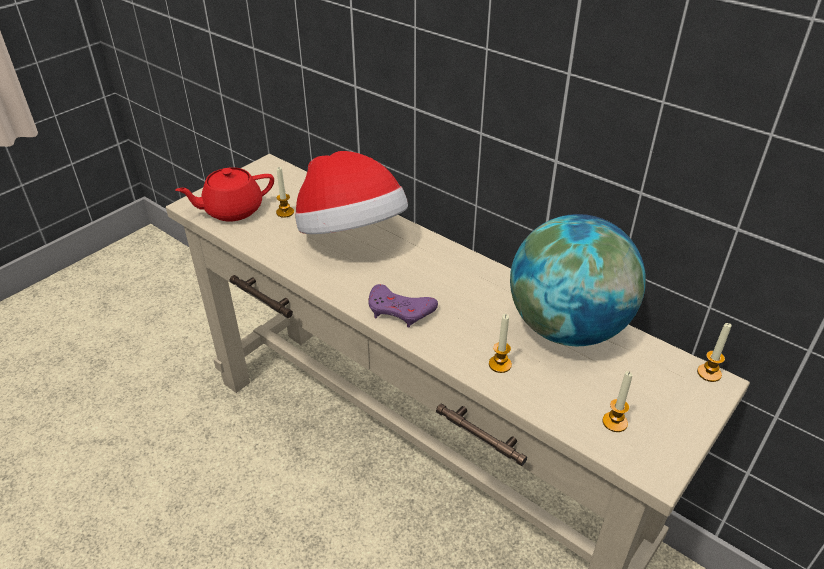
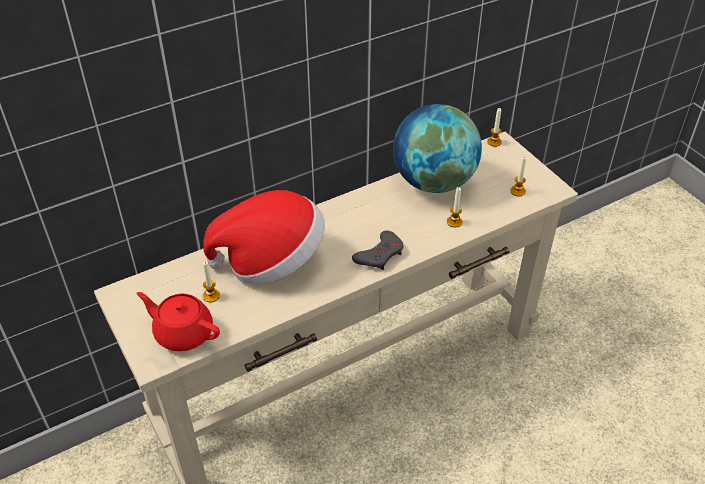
camera: 70 degrees left, 5 degrees up
red teapot [175,168,274,221] -> red teapot turned 120 degrees clockwise [136,292,220,351]
purple game controller [368,284,438,328] -> grey game controller [352,230,403,270]

